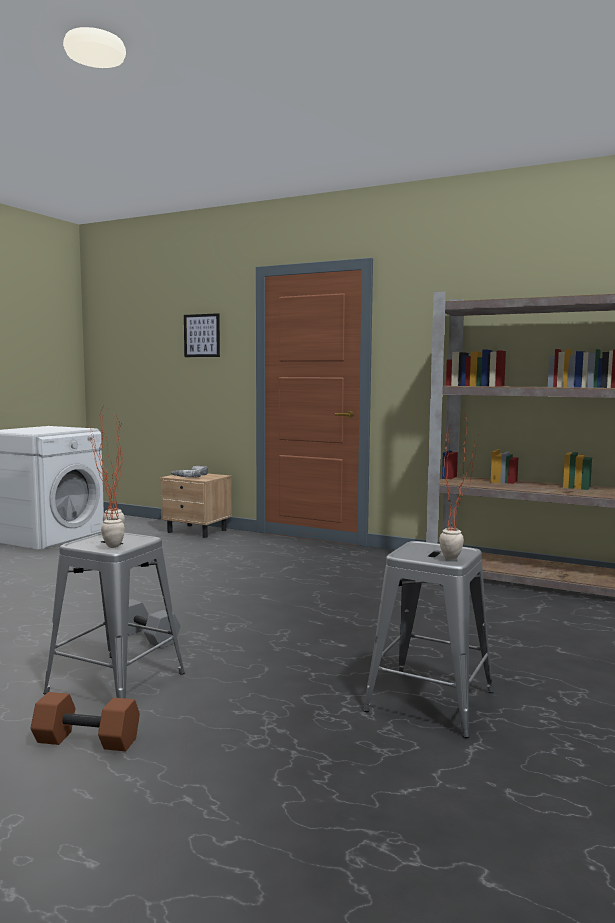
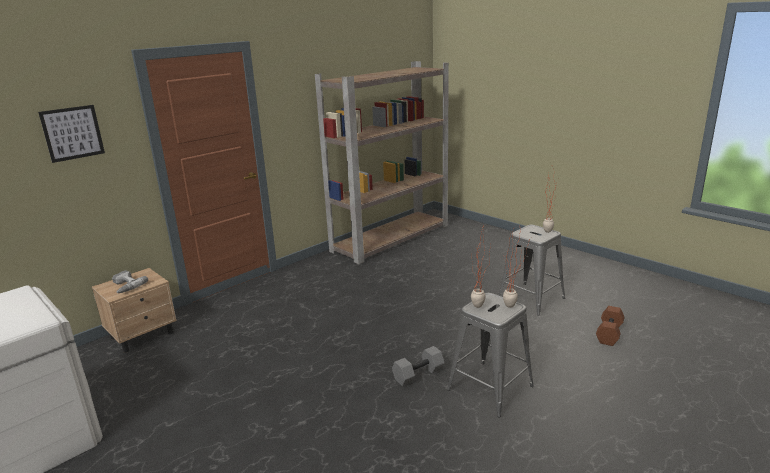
camera: 70 degrees left, 15 degrees up
brown dumbbell [31,692,140,752] -> brown dumbbell moved to [596,306,625,346]

